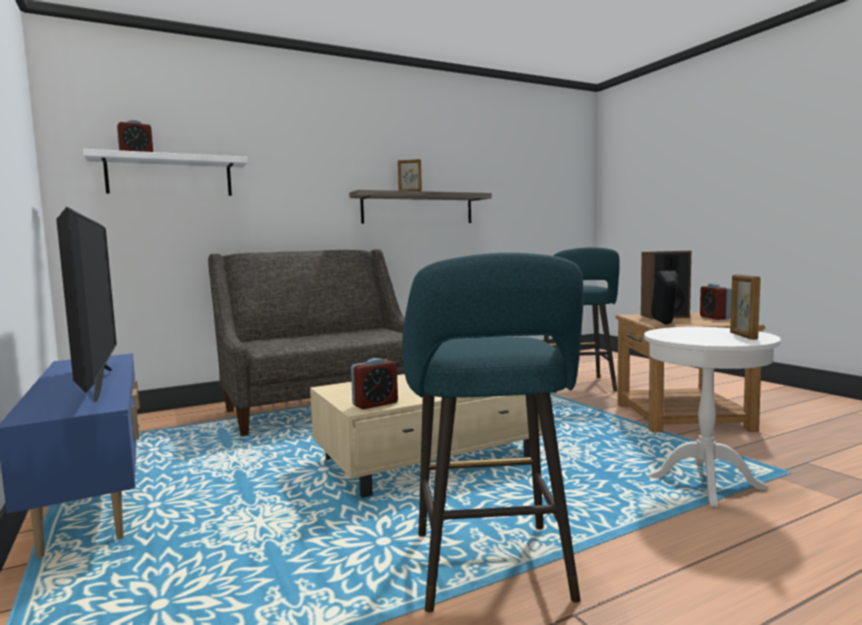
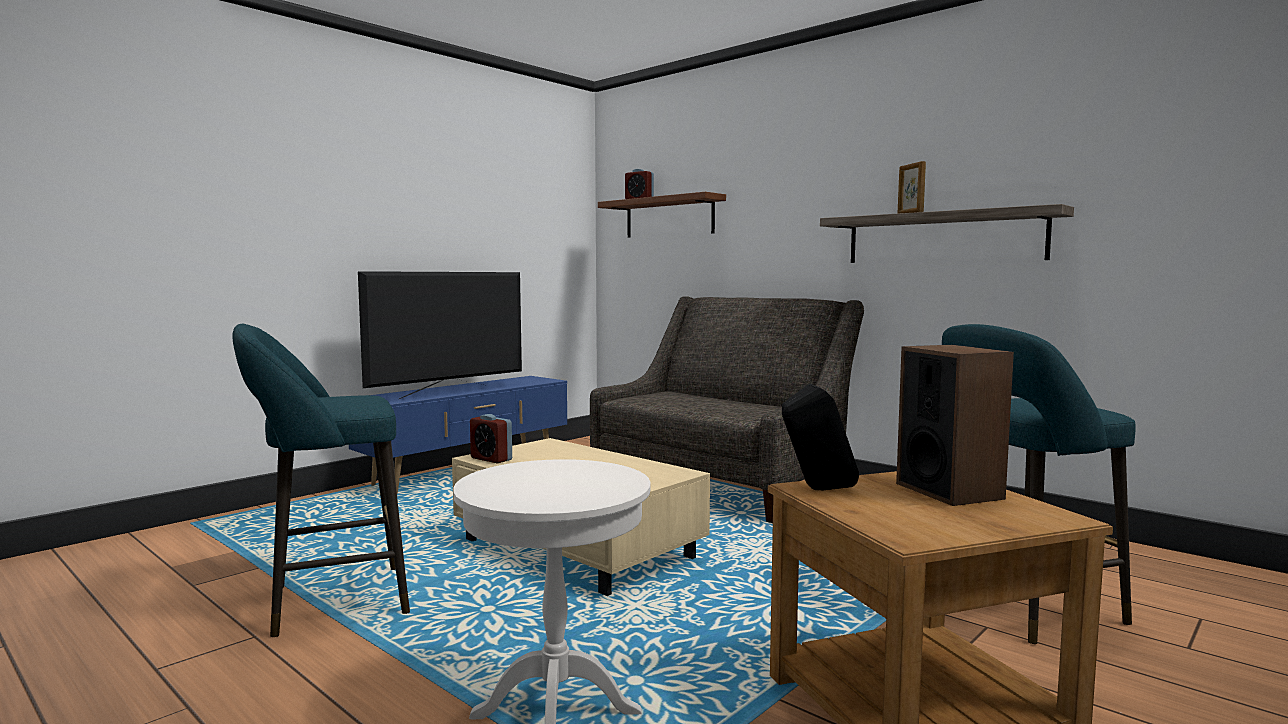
camera: 70 degrees right, 0 degrees up
white shelf [83,149,248,196] -> brown shelf [598,192,726,238]
alarm clock [700,283,732,320] -> none
picture frame [730,275,760,340] -> none

